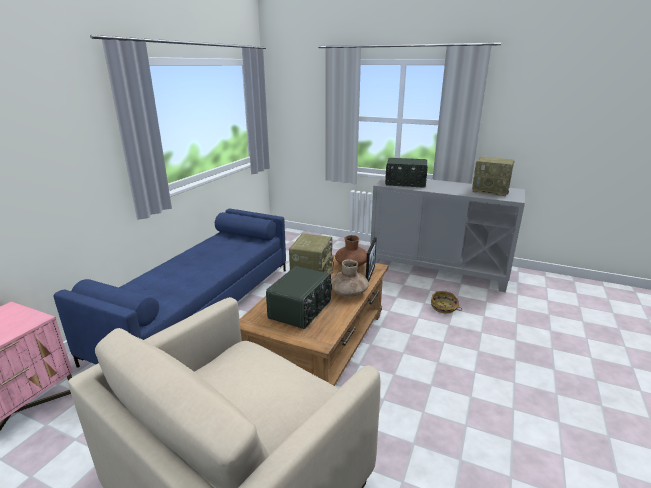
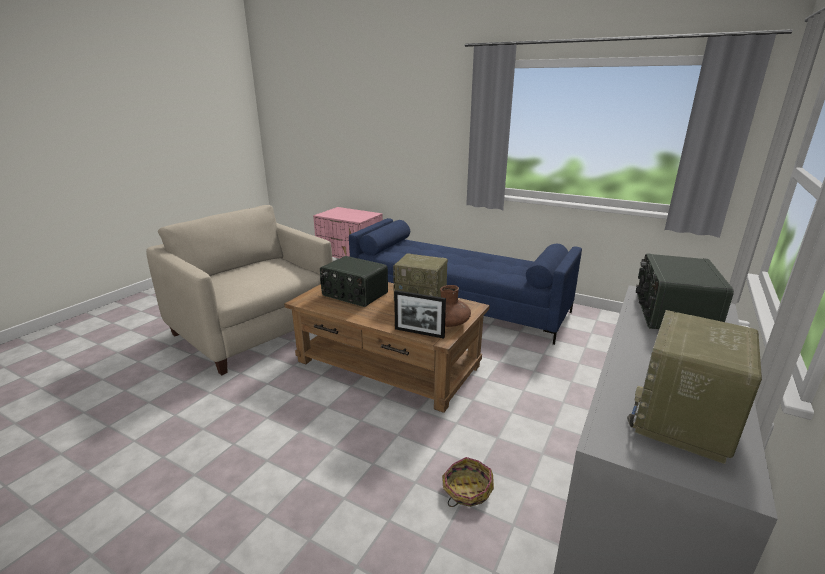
camera: 95 degrees right, 0 degrees up
brown vase [331,259,369,297] -> none

